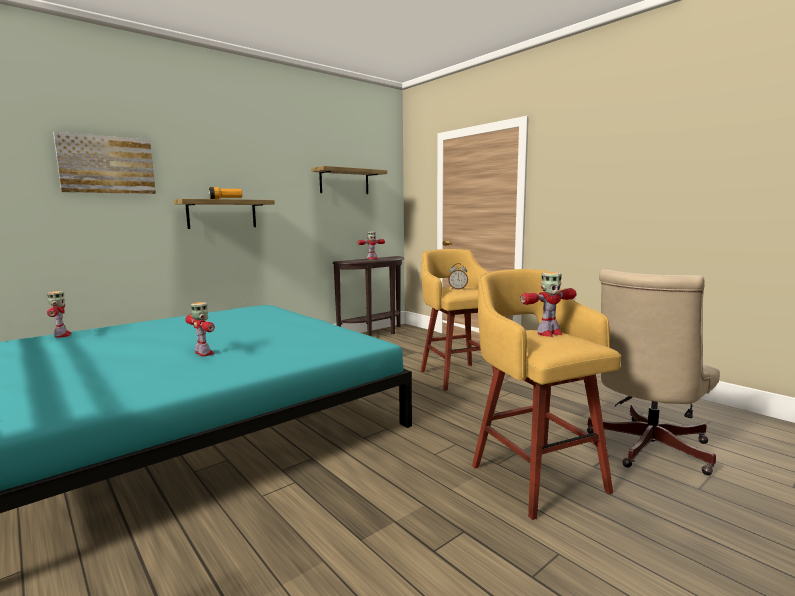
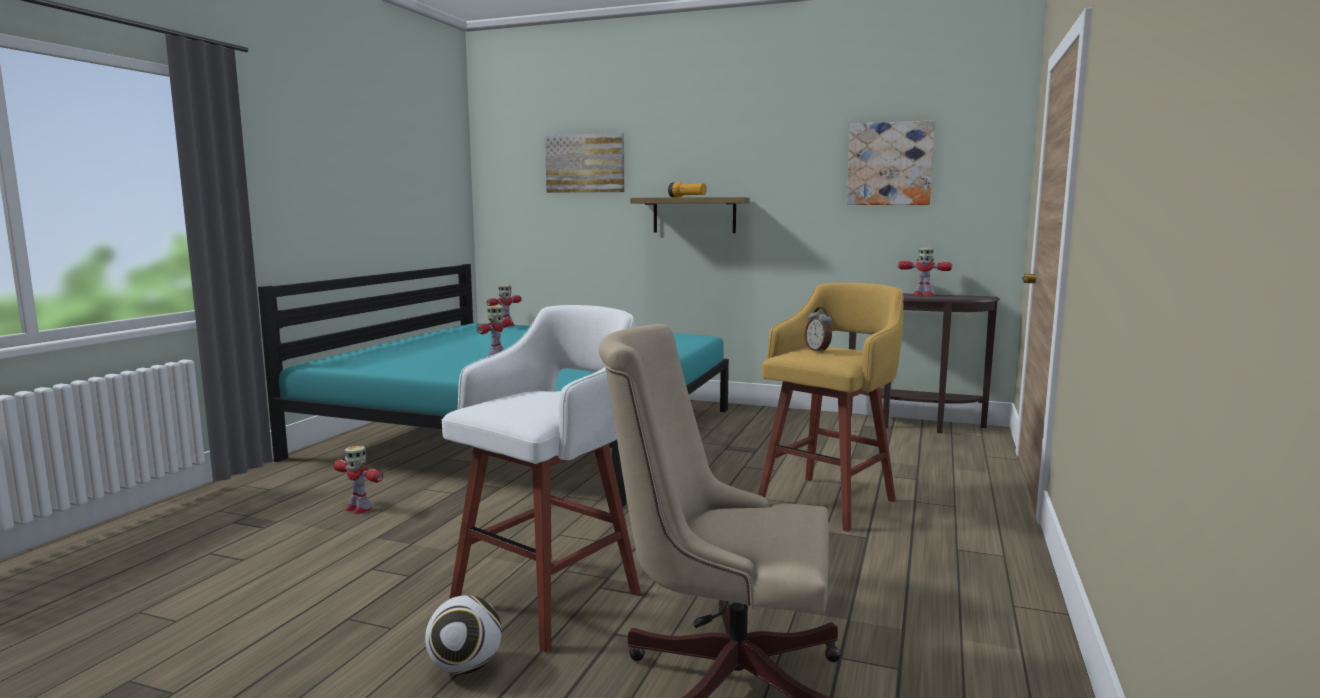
camera: 60 degrees right, 0 degrees up
shelf [311,166,387,194] -> picture [847,121,935,205]
yellow stool [472,269,621,520] -> white stool [442,305,641,652]
toy robot [520,272,577,337] -> toy robot moved to [333,446,383,514]
none -> football [425,595,502,674]

